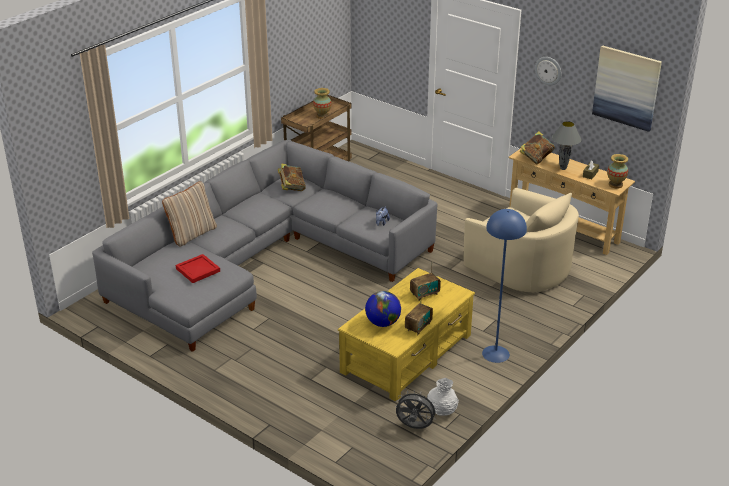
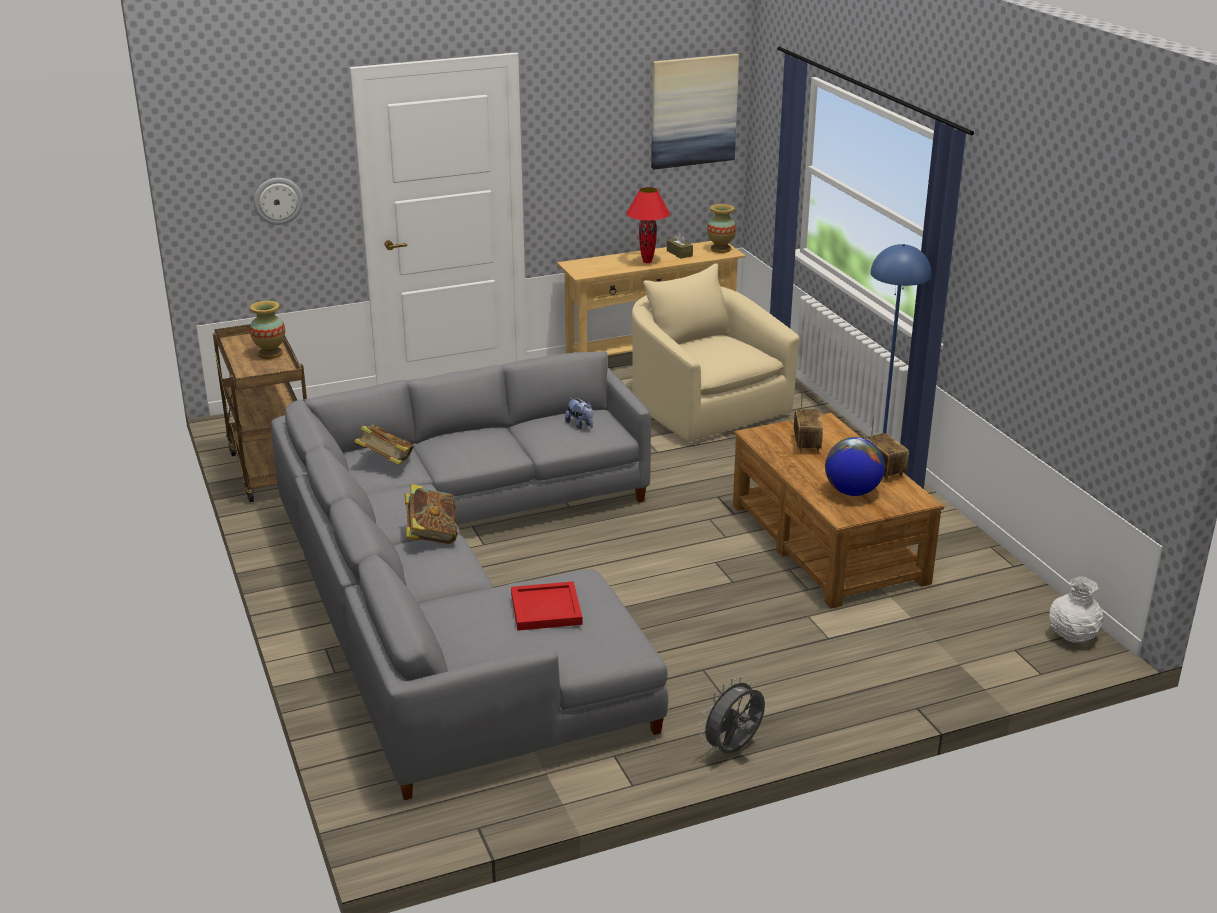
camera: 60 degrees left, 5 degrees down
beige pillow [162,181,217,247] -> none
yellow coffee table [338,268,475,401] -> brown coffee table [733,413,944,609]
grey fan [396,390,438,429] -> grey fan moved to [699,677,765,754]
white vase [428,378,459,416] -> white vase moved to [1049,576,1103,643]
beige armchair [463,188,579,292] -> beige armchair turned 105 degrees counterclockwise [632,263,799,442]
book [520,131,555,164] -> book moved to [405,484,457,544]
wall clock [535,57,561,85] -> wall clock moved to [254,178,303,225]
grey table lamp [552,121,582,170] -> red table lamp [626,187,670,263]

